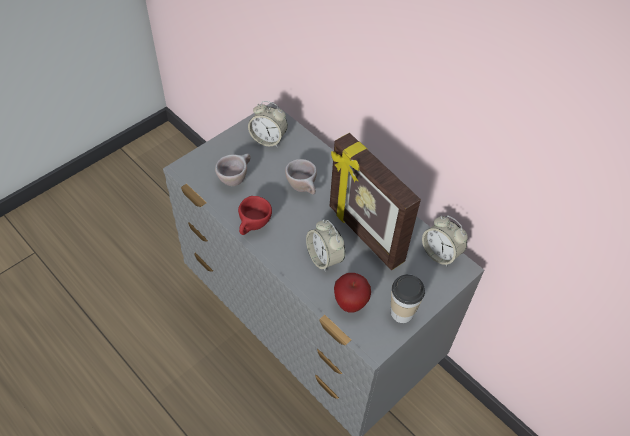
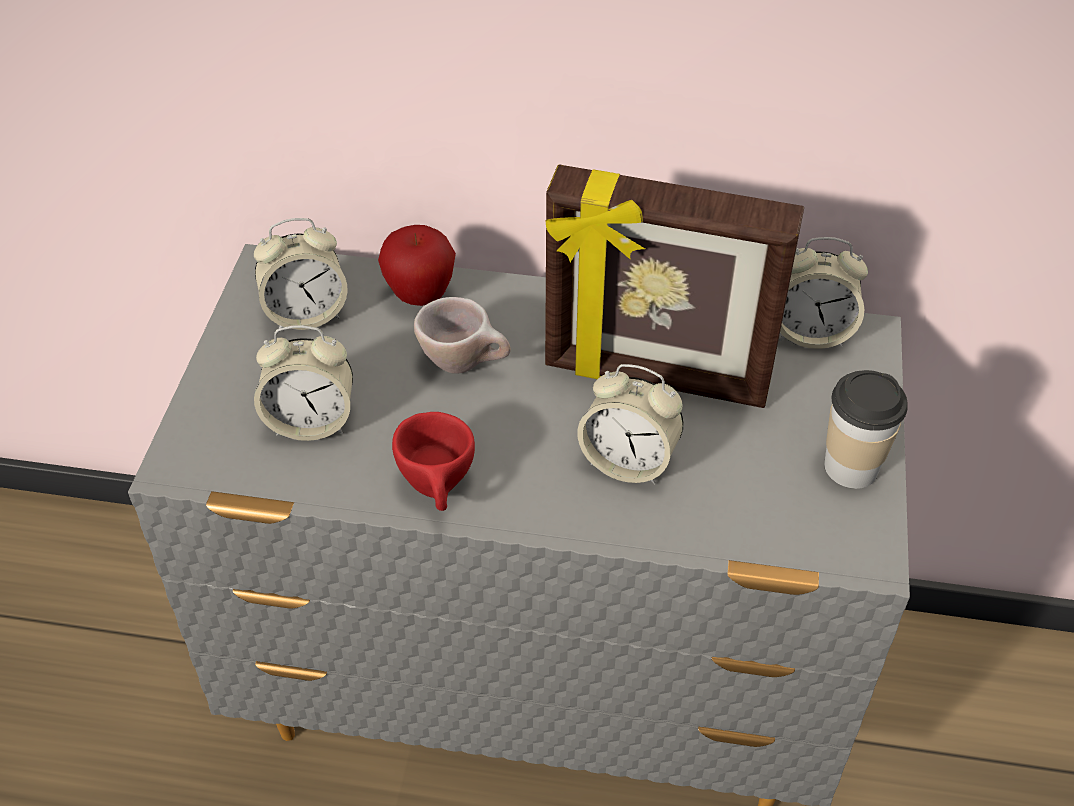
camera: 35 degrees left, 5 degrees down
beige cup [215,154,251,186] -> alarm clock [254,325,353,441]
apple [334,273,371,313] -> apple moved to [378,225,456,306]

